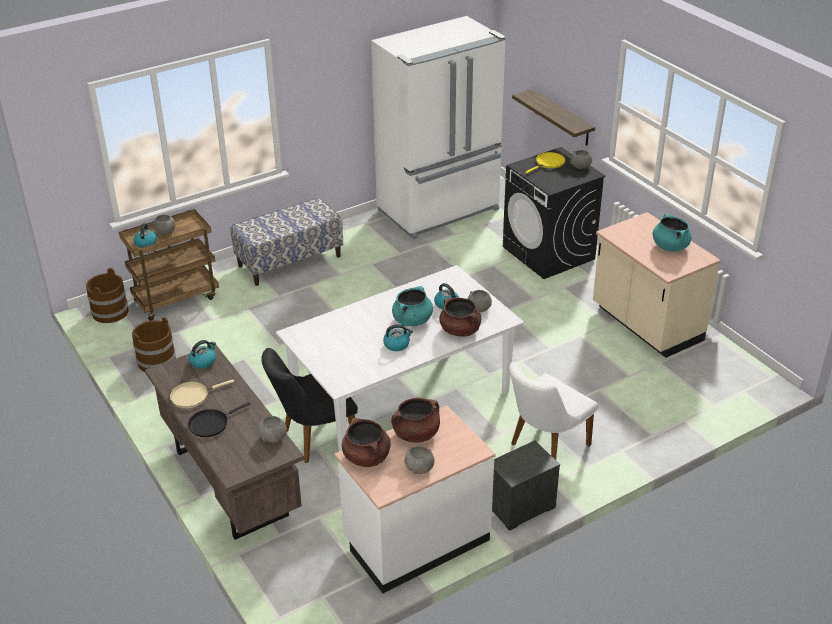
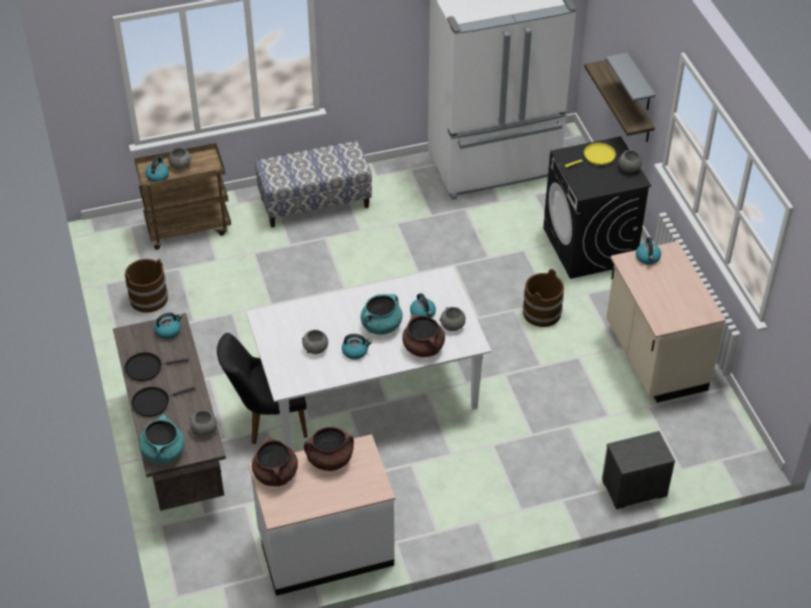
camera: 15 degrees right, 10 degrees up
brown bucket [86,268,129,323] -> brown bucket moved to [523,269,564,327]
beige frying pan [170,379,234,408] -> black frying pan [125,352,189,381]
grey bowl [405,446,434,474] -> grey bowl moved to [302,330,328,354]
nightstand [492,440,560,531] -> nightstand moved to [602,431,675,509]
white chair [509,362,598,460] -> none
turquoise cooking pot [653,213,692,252] -> turquoise cooking pot moved to [139,414,184,464]
none -> grey shelf [606,53,655,110]
none -> kettle [636,237,661,265]

